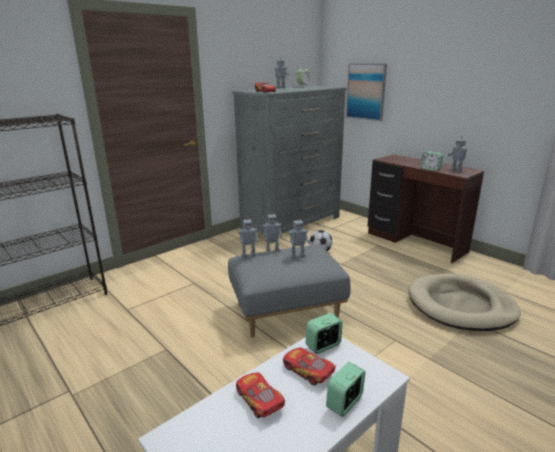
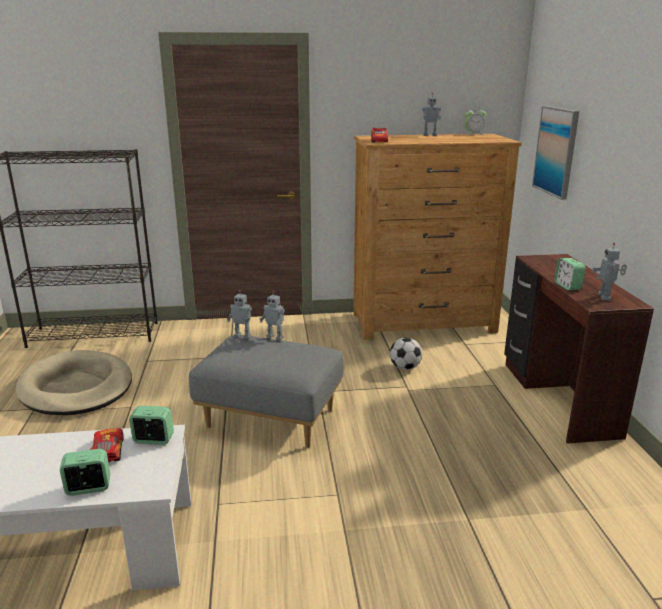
camera: 35 degrees right, 0 degrees up
grey dresser [232,86,346,243] -> brown dresser [353,134,522,340]
toy car [236,373,285,418] -> none
toy robot [289,217,309,259] -> none
beige dog bed [409,274,521,331] -> beige dog bed moved to [16,350,132,415]

